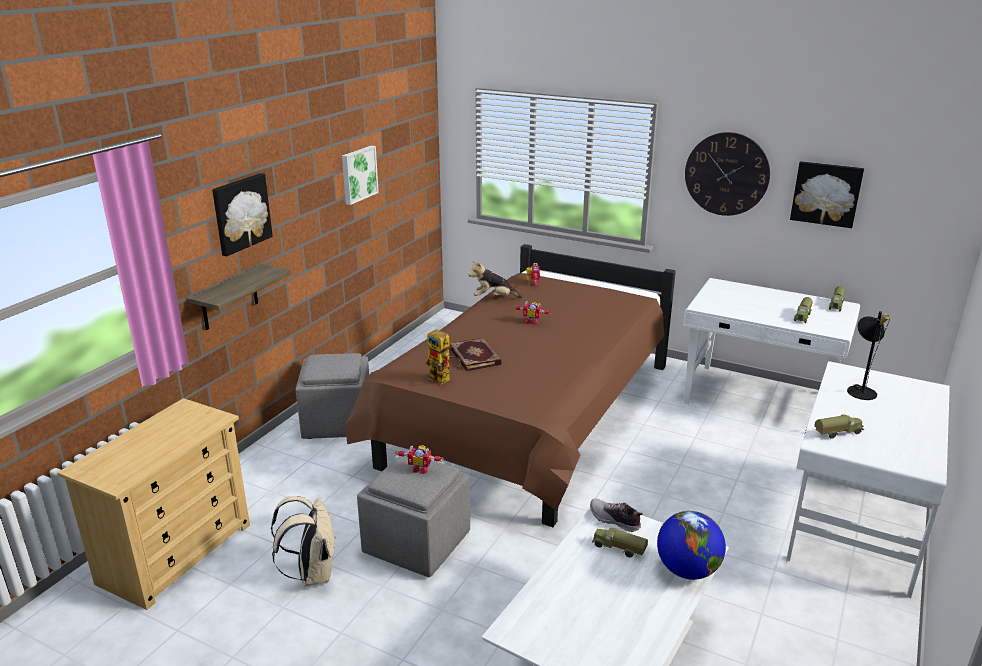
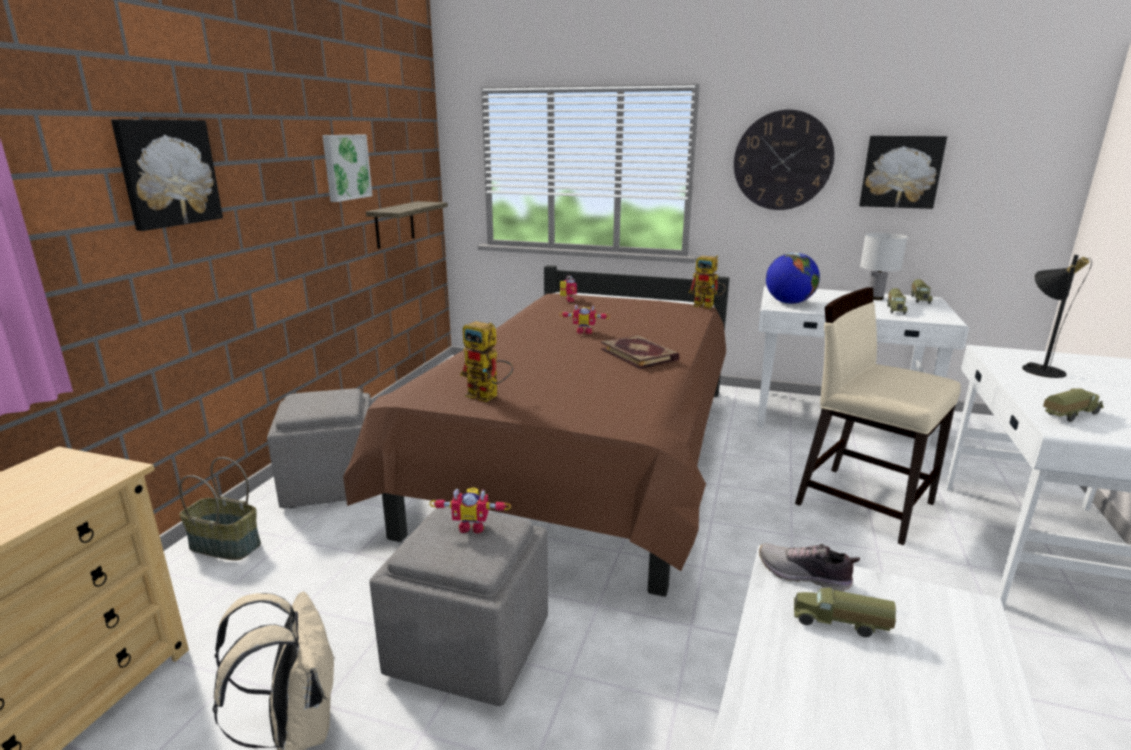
camera: 10 degrees left, 5 degrees down
shelf [188,264,291,330] -> shelf moved to [366,201,448,249]
book [450,338,502,371] -> book moved to [601,335,679,369]
plush toy [468,260,523,298] -> none
globe [657,511,726,580] -> globe moved to [766,252,820,304]
none -> basket [179,457,261,560]
none -> toy robot [689,255,726,309]
none -> beige chair [795,287,961,545]
none -> white table lamp [860,233,908,300]

